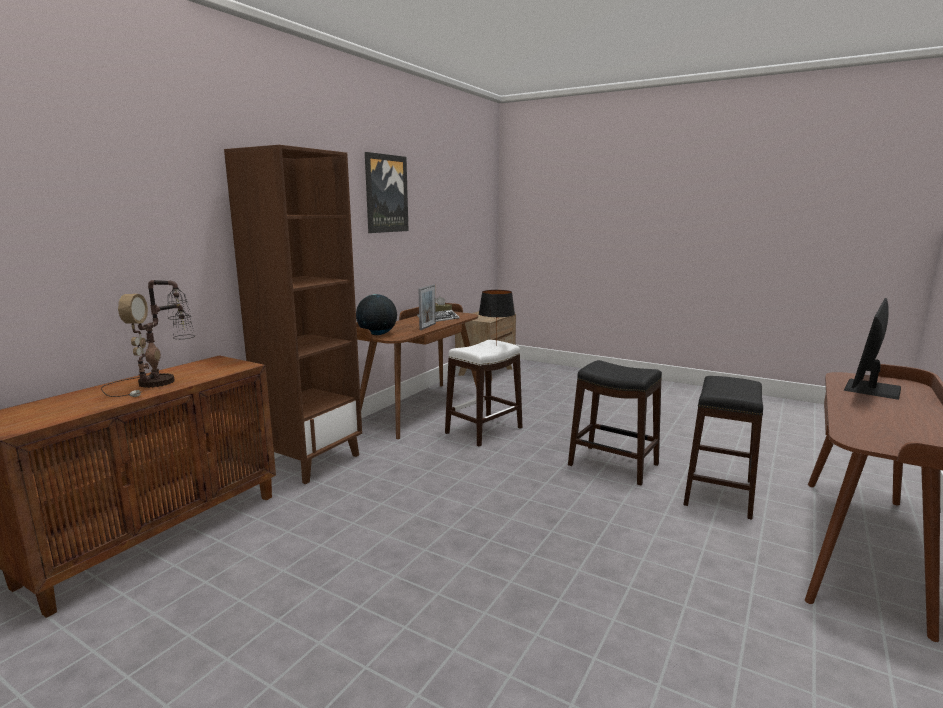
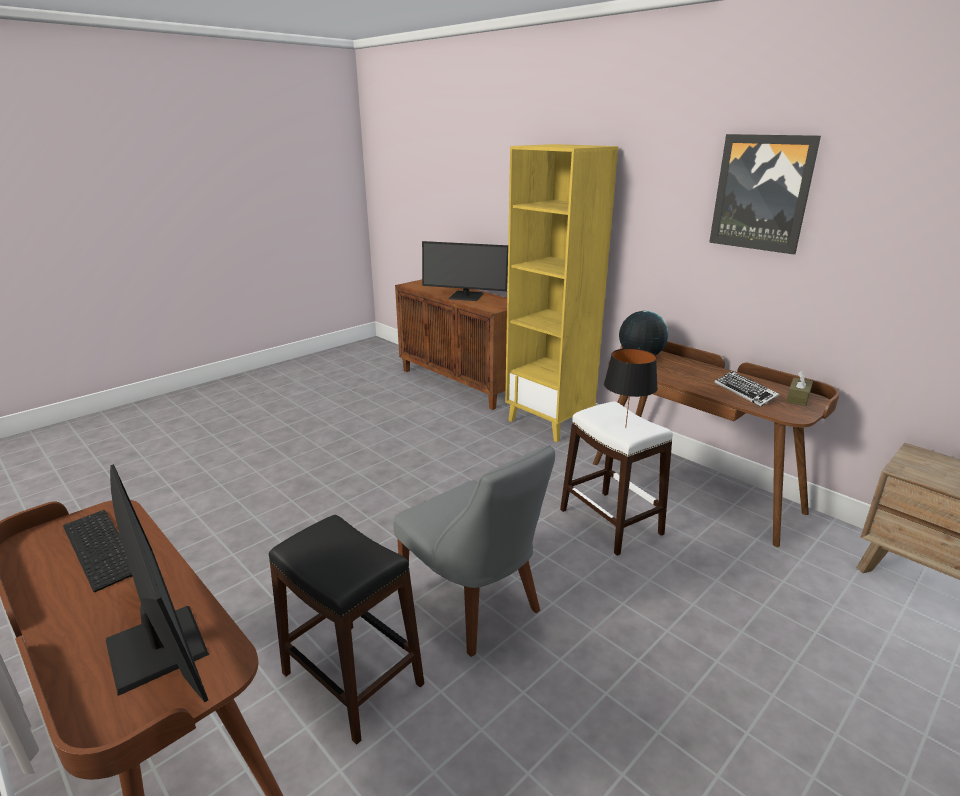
camera: 105 degrees right, 10 degrees up
table lamp [101,280,195,397] -> monitor [422,241,508,301]
brown bookcase [224,145,362,484] -> yellow bookcase [505,144,618,442]
picture frame [419,284,436,330] -> none
black stool [568,360,662,485] -> grey chair [394,445,555,657]
none -> keyboard [63,510,132,592]

